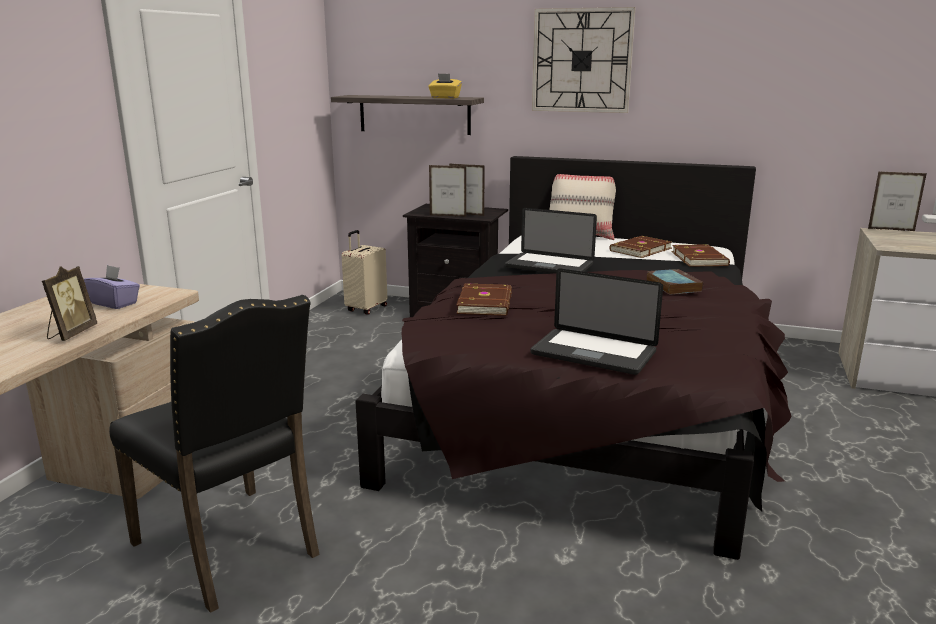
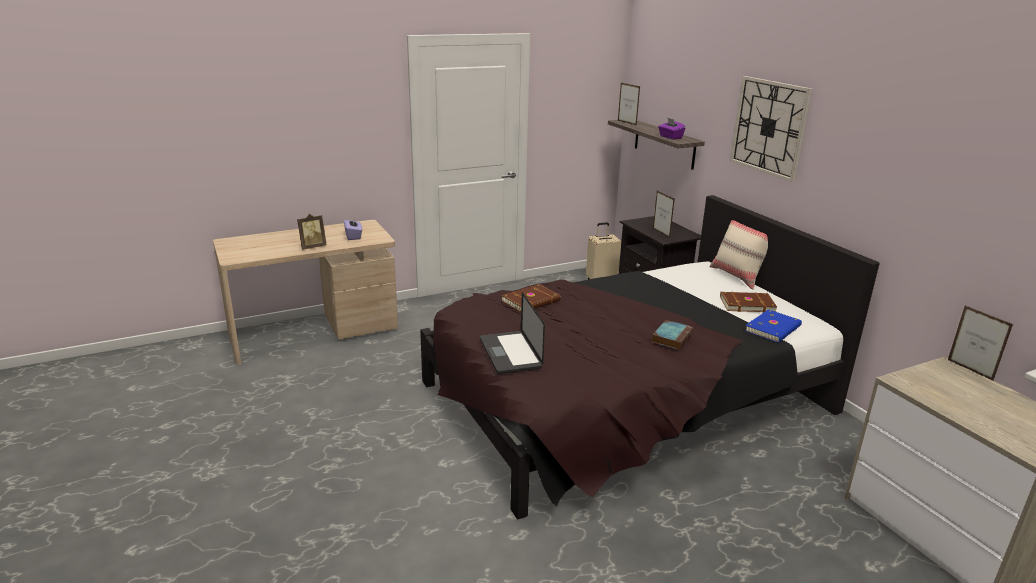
camera: 45 degrees right, 5 degrees up
black chair [109,295,320,613] -> none
yellow tissue box [428,73,462,99] -> purple tissue box [658,118,686,140]
picture frame [429,165,466,217] -> picture frame moved to [618,83,640,126]
laptop [505,208,597,273] -> none
brown book [672,244,730,267] -> blue book [745,309,802,343]

